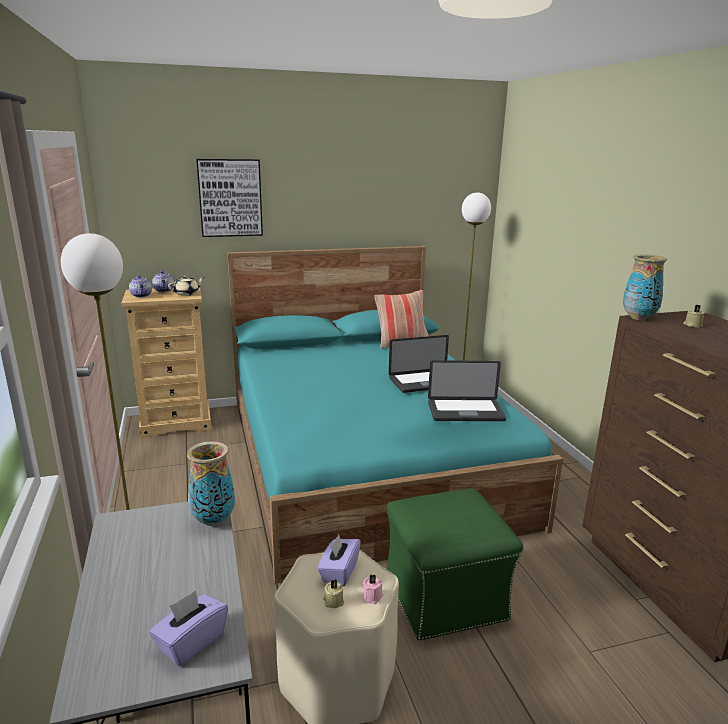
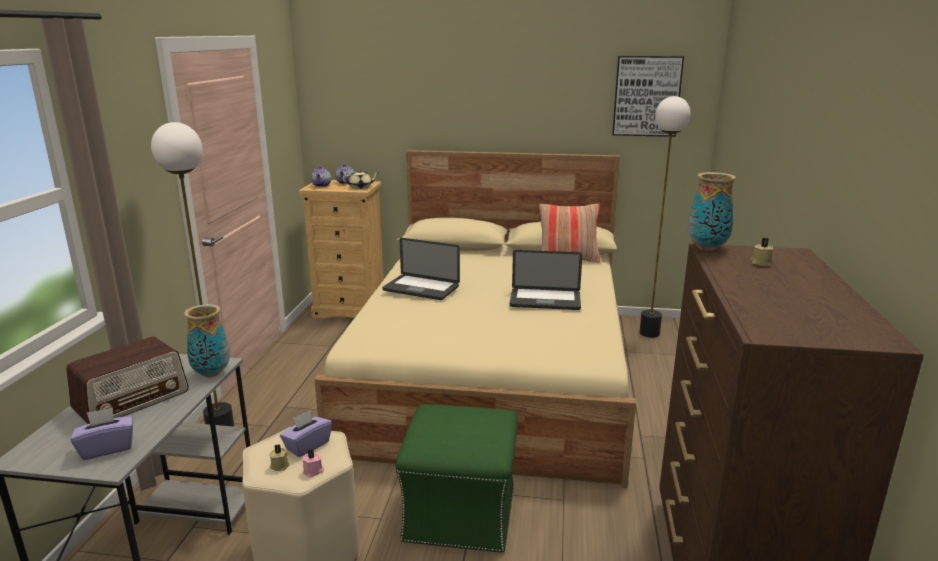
camera: 25 degrees right, 0 degrees up
picture [196,159,263,237] -> picture moved to [612,56,684,137]
turquoise bed [227,246,563,584] -> beige bed [314,150,636,488]
laptop [428,360,506,421] -> laptop moved to [382,238,460,300]
none -> radio [66,336,189,424]

